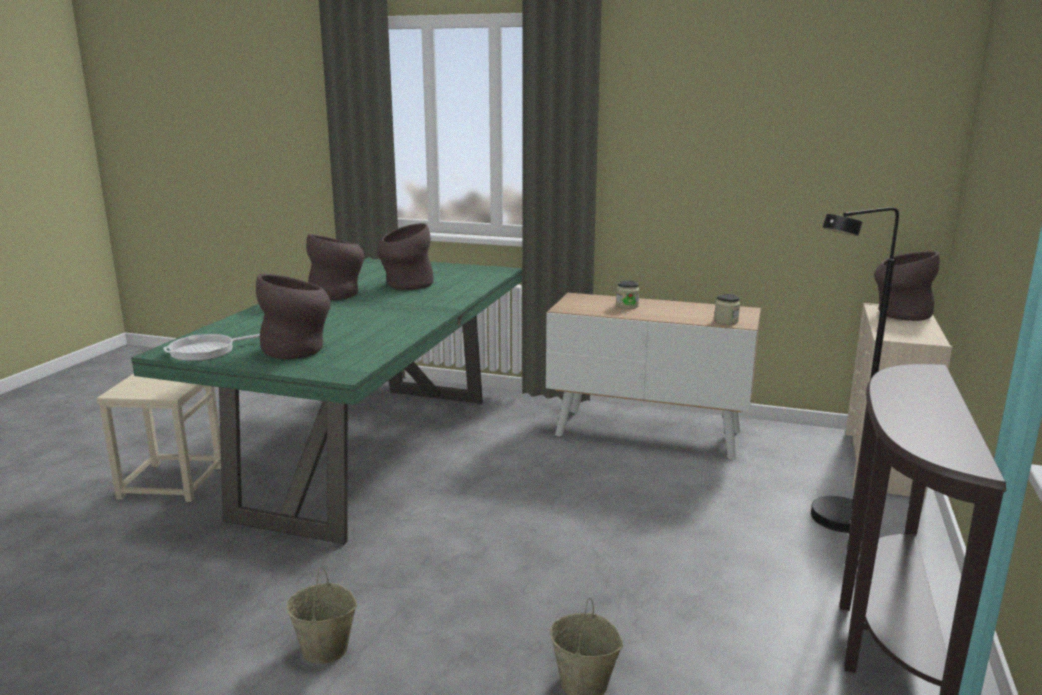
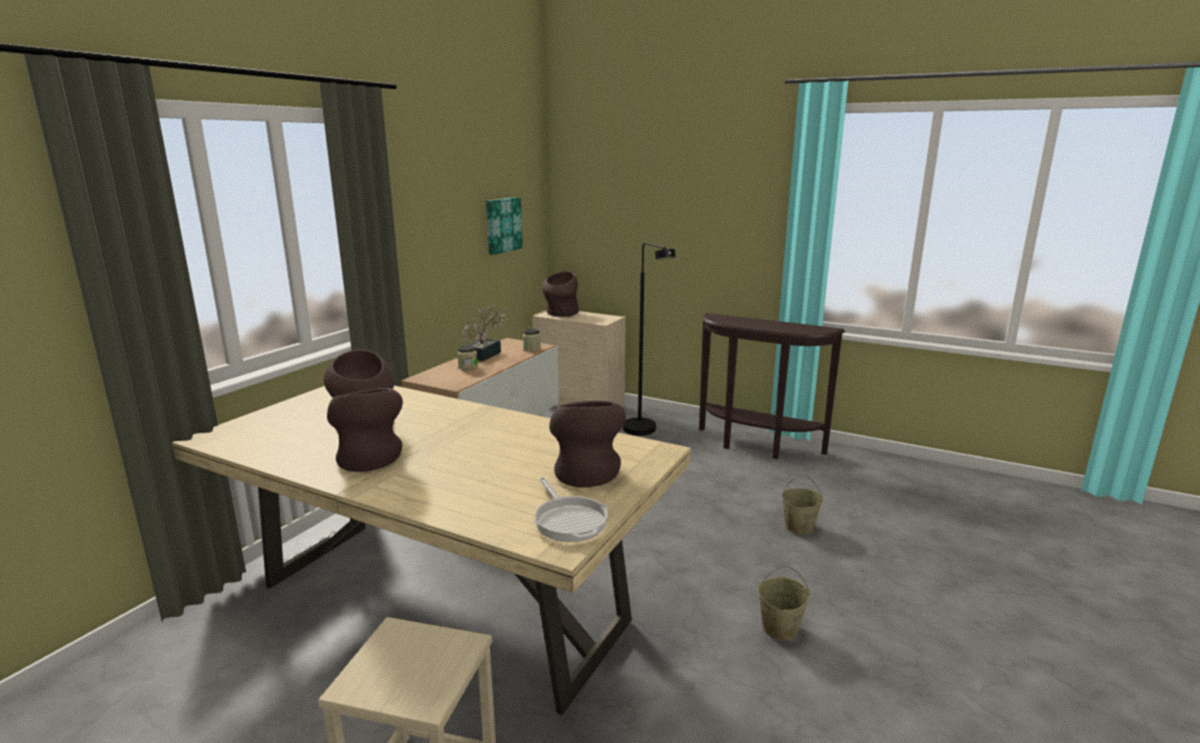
camera: 80 degrees left, 0 degrees up
green dining table [131,257,522,545] -> beige dining table [172,386,691,715]
none -> potted plant [462,305,508,361]
none -> picture [486,197,523,255]

